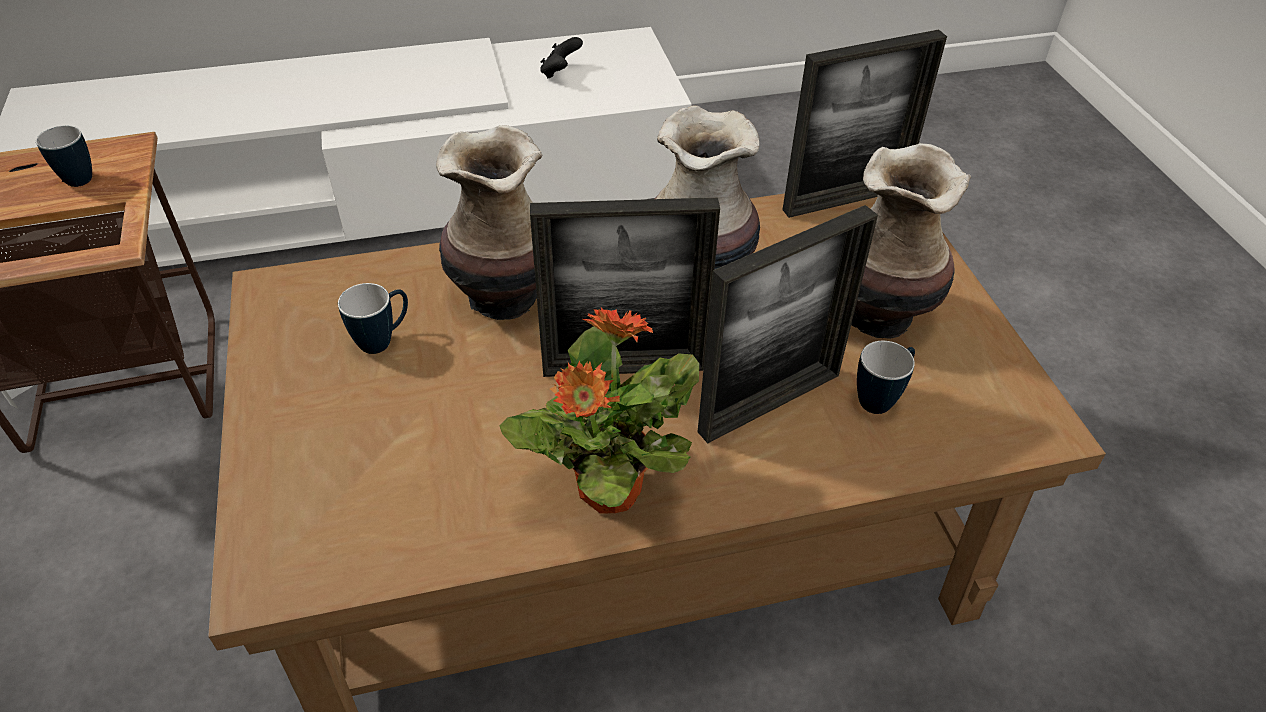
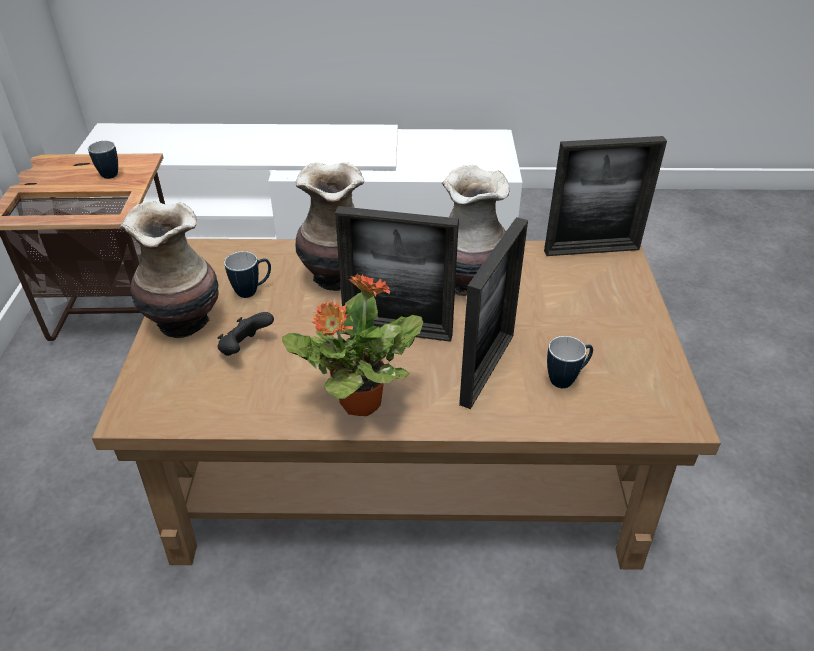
camera: 15 degrees right, 5 degrees down
black game controller [540,37,583,79] -> black game controller moved to [218,312,274,356]
picture frame [698,205,878,443] -> picture frame turned 45 degrees counterclockwise [459,217,528,409]
vase [851,143,971,339] -> vase moved to [120,201,219,338]

